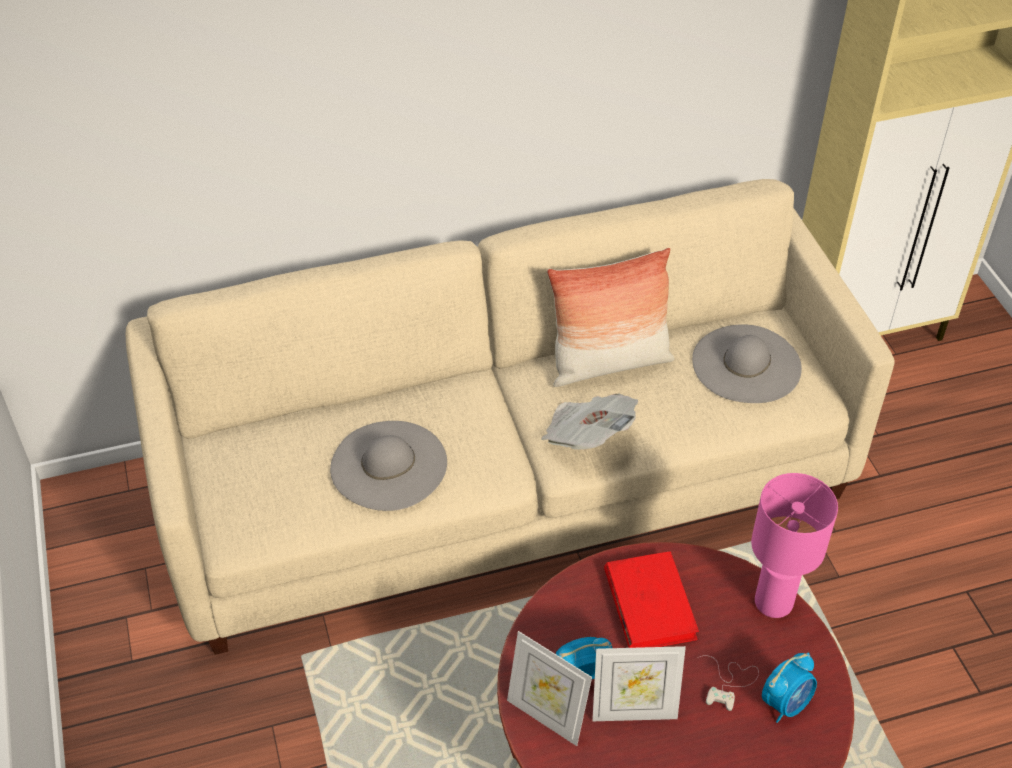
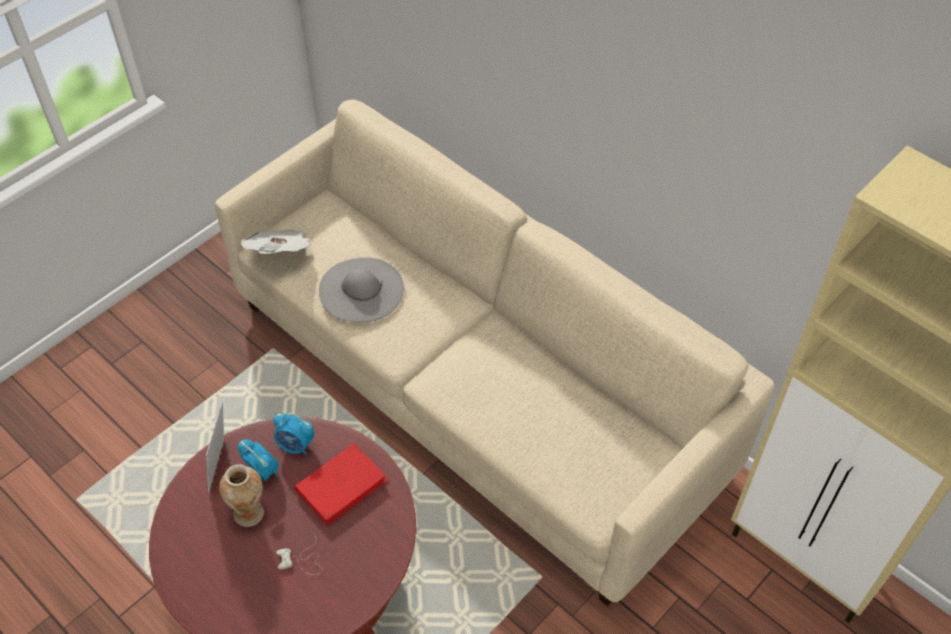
camera: 60 degrees right, 5 degrees up
newspaper [541,394,639,450] -> newspaper moved to [241,228,311,254]
pillow [547,248,675,387] -> none
picture frame [592,646,686,721] -> vase [219,464,264,527]
grey hat [692,324,802,403] -> none
pink table lamp [751,473,838,618] -> none
alarm clock [762,652,817,723] -> alarm clock moved to [273,413,314,455]

